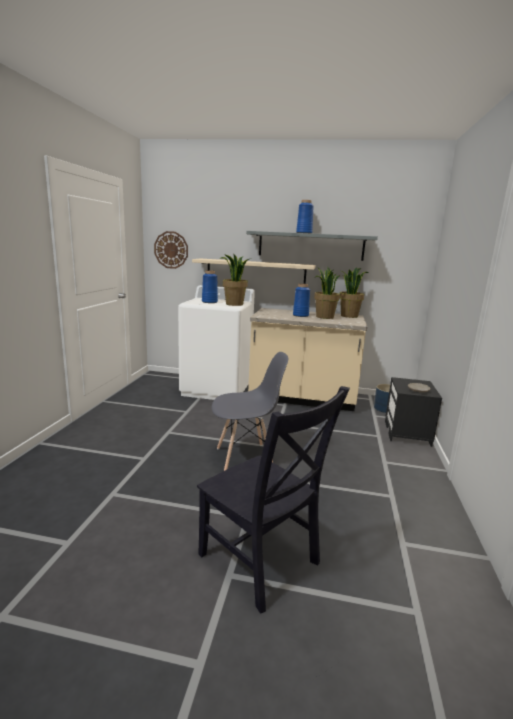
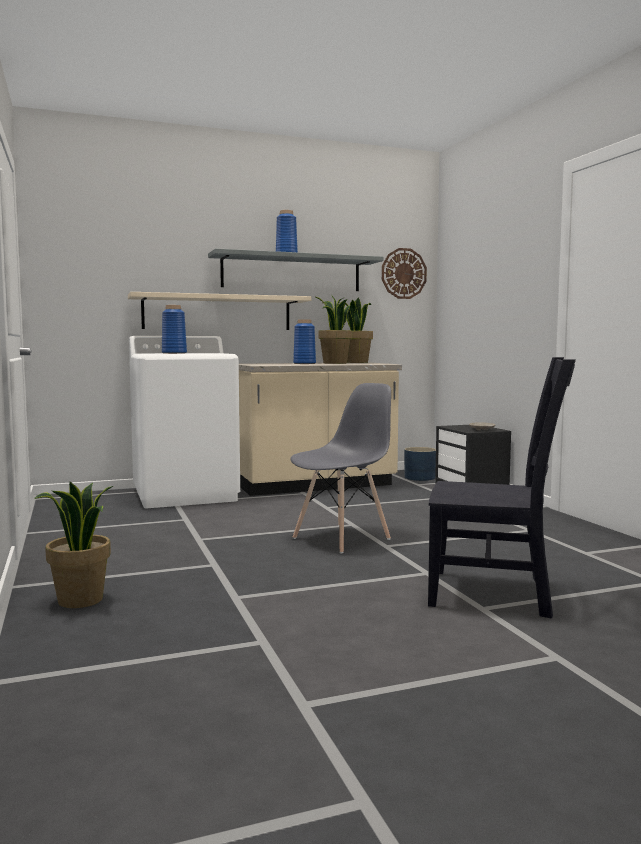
camera: 30 degrees left, 10 degrees down
wall clock [154,231,188,269] -> wall clock moved to [382,248,427,299]
potted plant [221,253,252,306] -> potted plant moved to [34,482,113,608]

